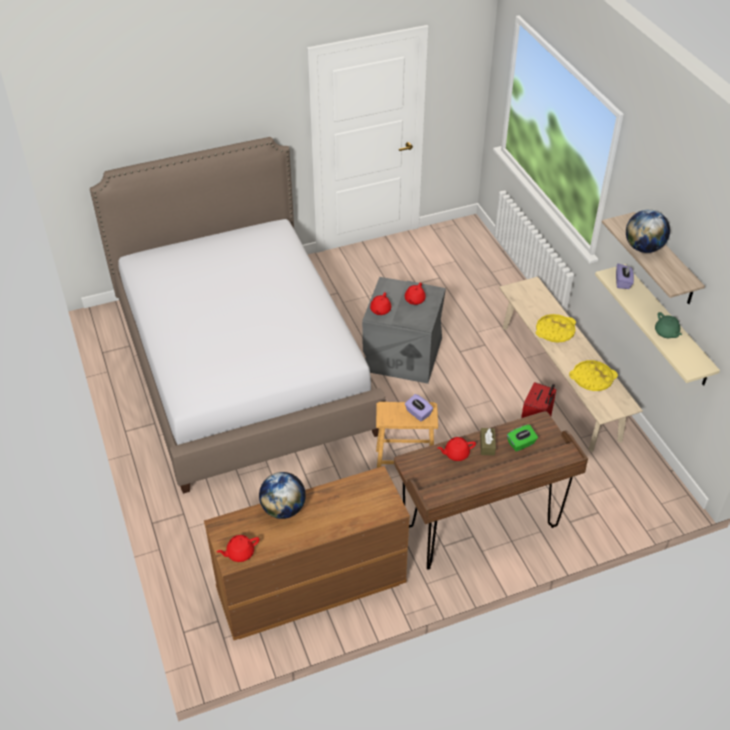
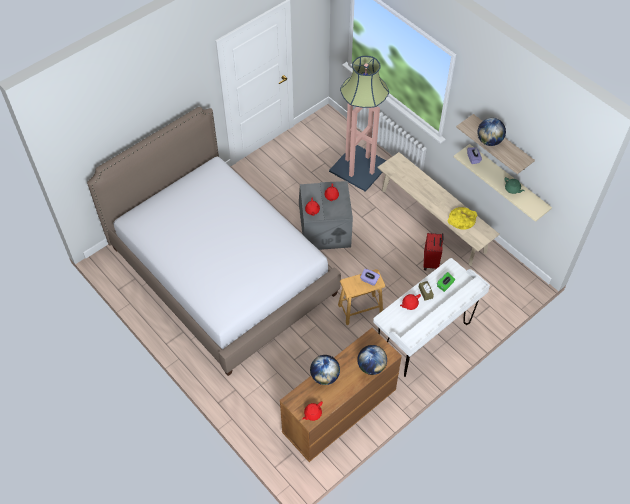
camera: 20 degrees left, 10 degrees up
brown desk [394,411,588,570] -> white desk [373,258,490,377]
yellow tray [536,314,576,343] -> none
none -> floor lamp [329,56,389,192]
none -> globe [357,345,387,375]

